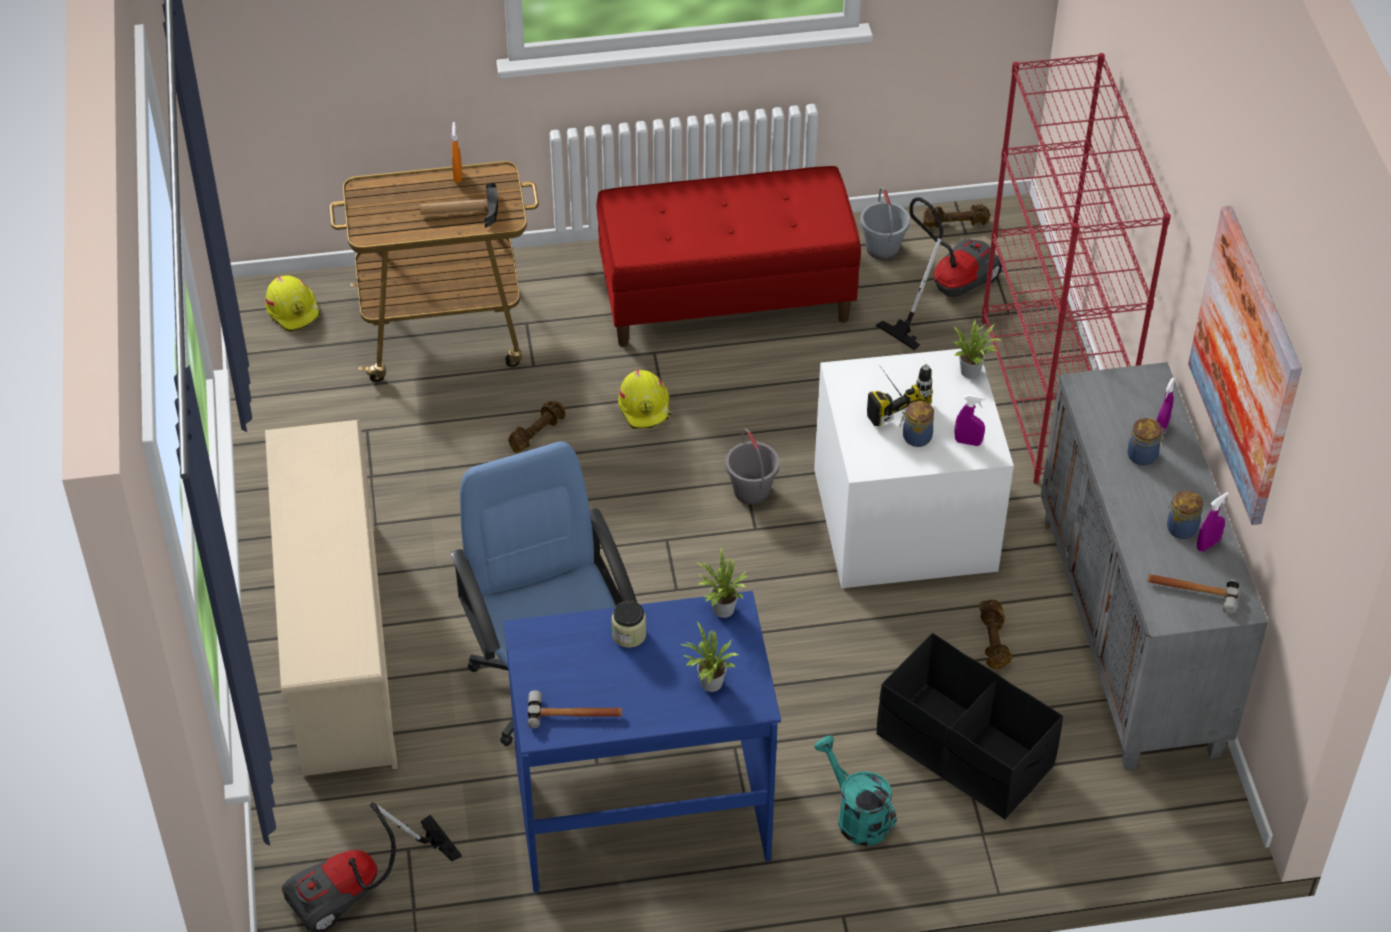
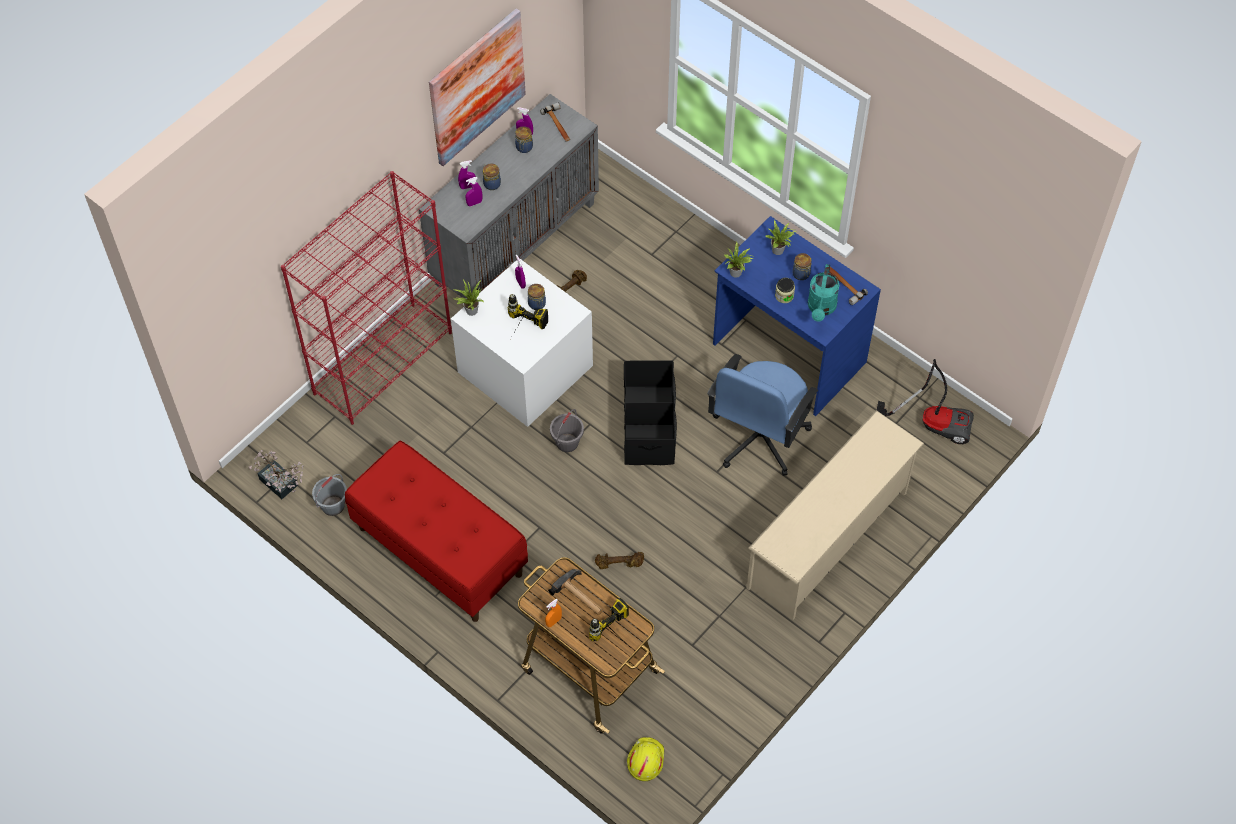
camera: 130 degrees left, 10 degrees up
yellow hard hat [618,370,671,429] -> none
turquoise watering can [814,736,897,846] -> turquoise watering can moved to [808,264,840,322]
vacuum cleaner [876,197,1002,351] -> none
black storage box [877,633,1063,820] -> black storage box moved to [624,360,677,465]
brown dumbbell [923,204,990,228] -> potted plant [249,450,304,499]
none -> purple spray bottle [466,177,482,206]
none -> power drill [589,598,629,641]
none -> jar [792,253,811,280]

